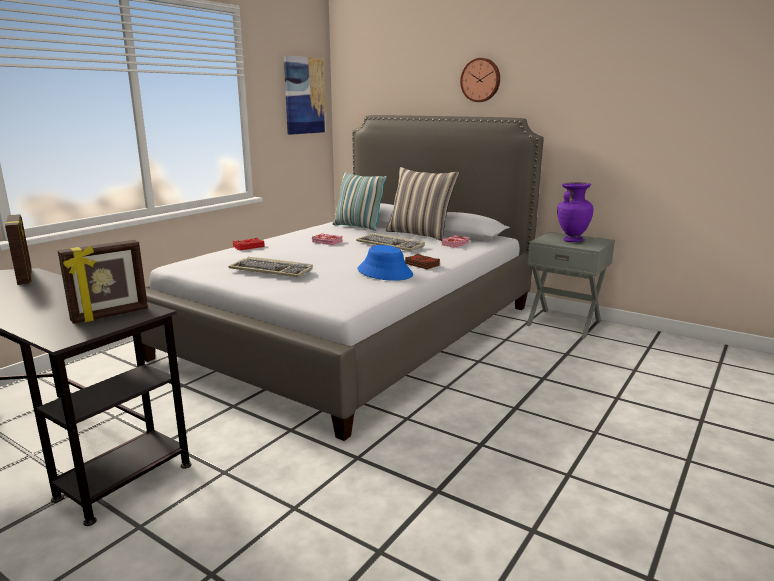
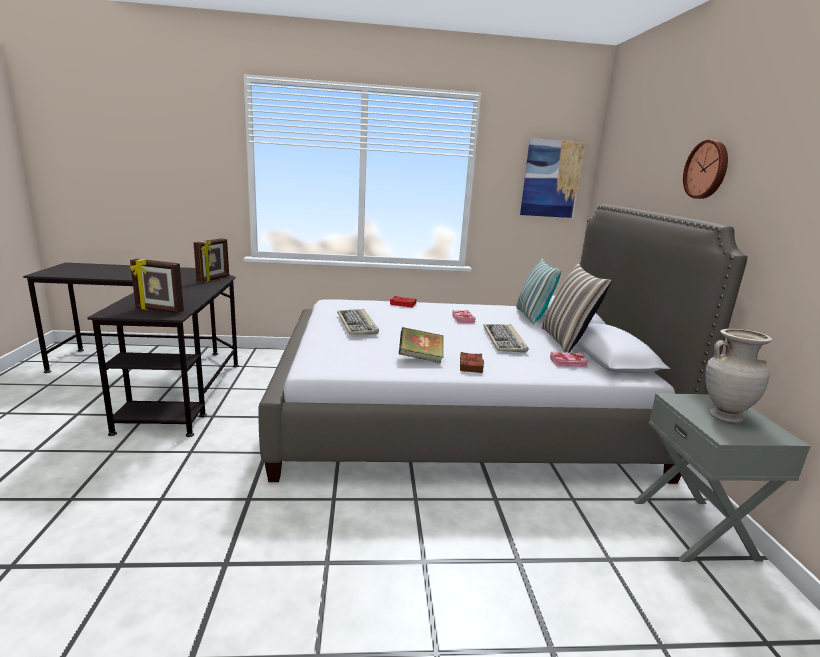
camera: 50 degrees right, 0 degrees up
blue hat [357,245,413,281] -> book [399,327,444,363]
purple vase [557,182,593,242] -> beige vase [705,329,772,423]

